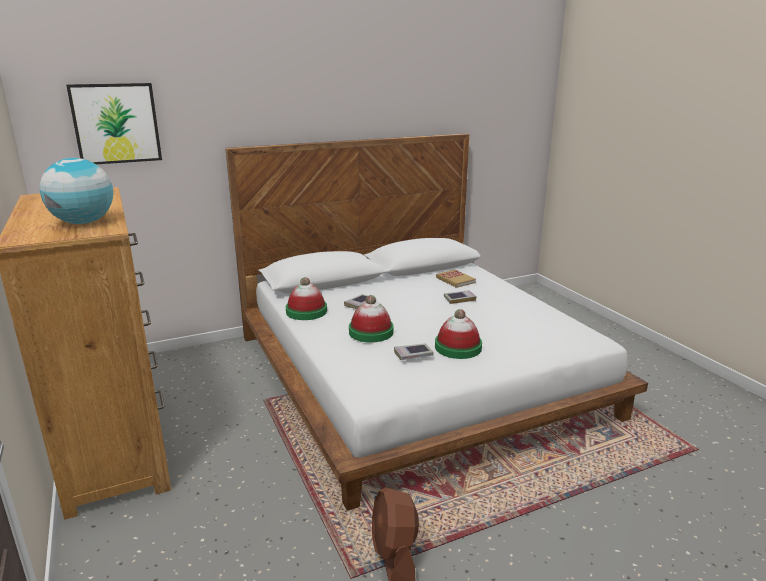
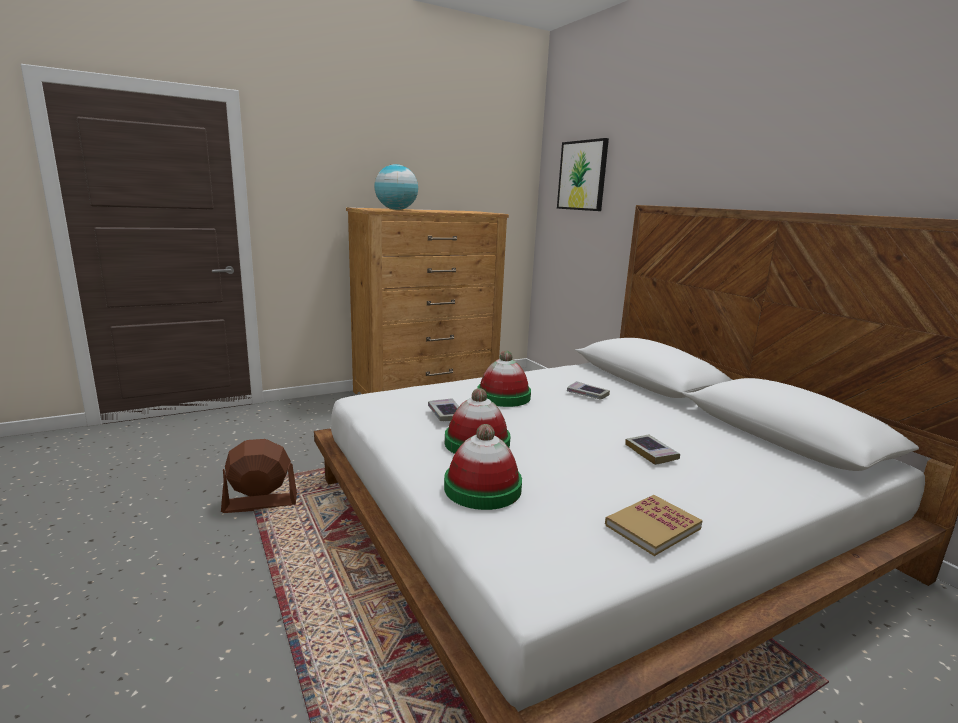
camera: 85 degrees right, 5 degrees down
hat [286,277,327,320] -> hat moved to [444,424,522,510]
book [436,270,476,288] -> book moved to [605,495,703,556]

